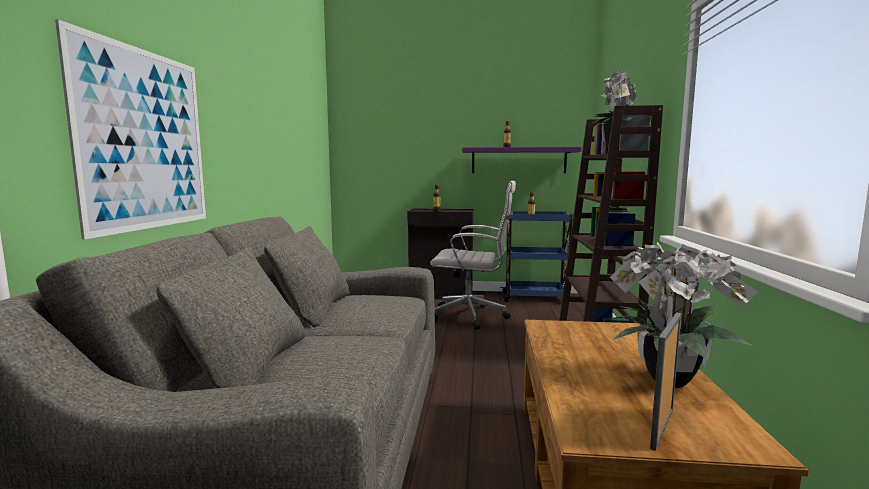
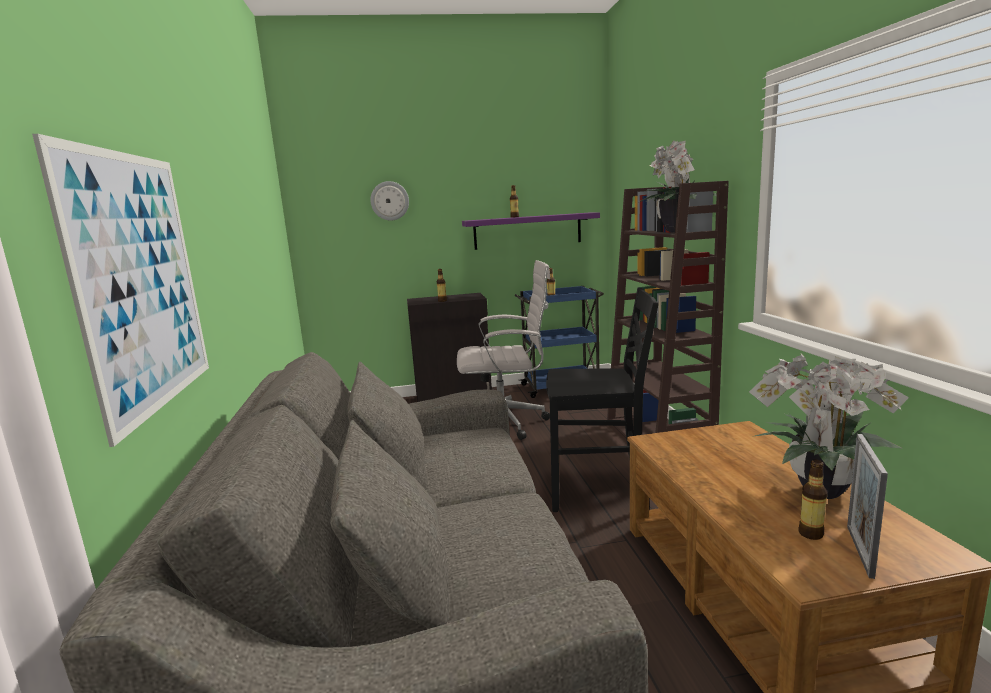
camera: 15 degrees left, 5 degrees up
none -> wall clock [370,181,409,221]
none -> black chair [546,288,659,512]
none -> bottle [799,460,828,540]

